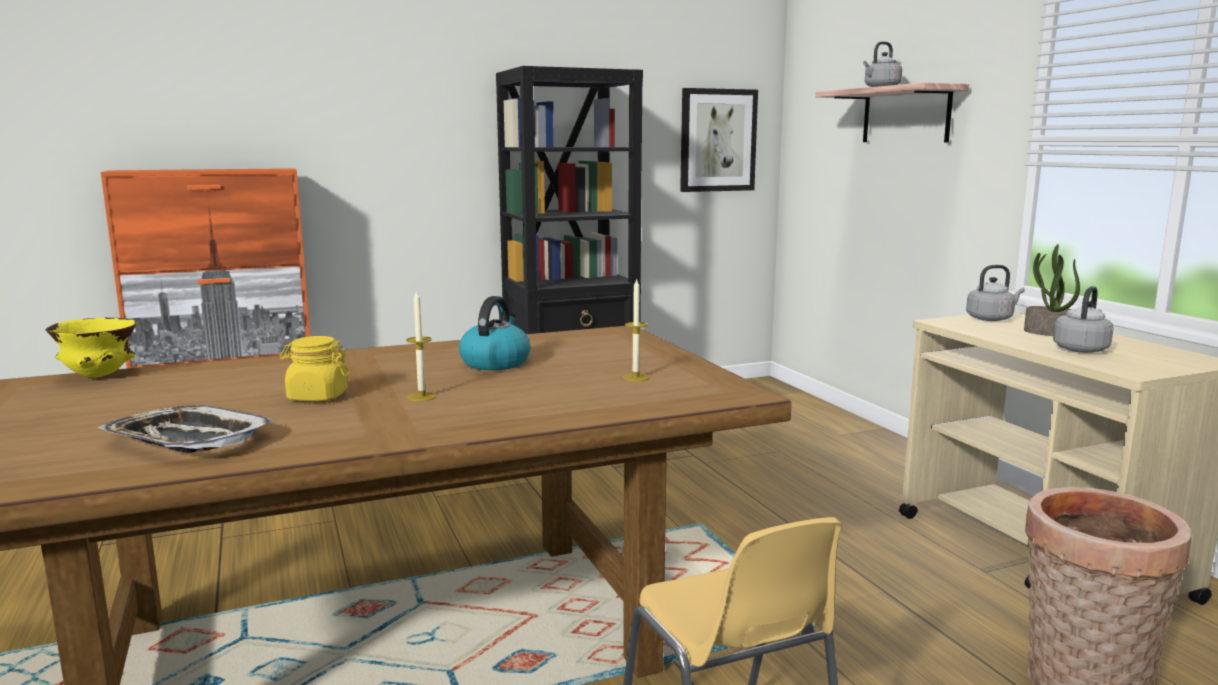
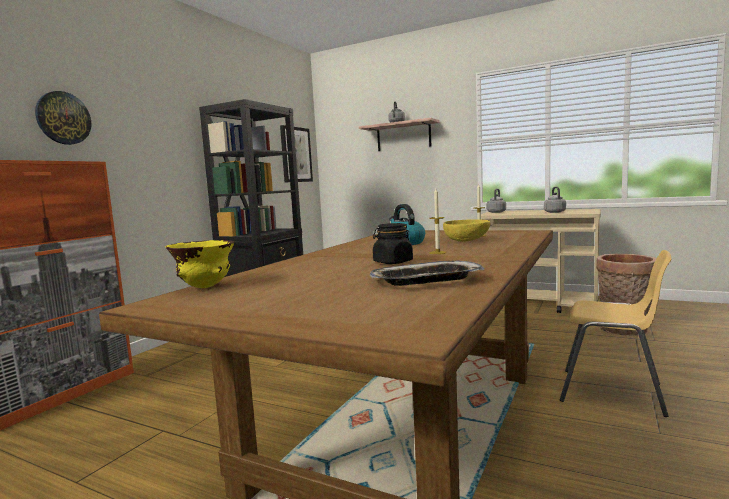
camera: 40 degrees left, 5 degrees down
yellow jar [280,336,349,401] -> black jar [373,223,413,264]
potted plant [1024,244,1080,336] -> none
none -> wall clock [35,91,91,145]
none -> yellow bowl [443,220,491,242]

